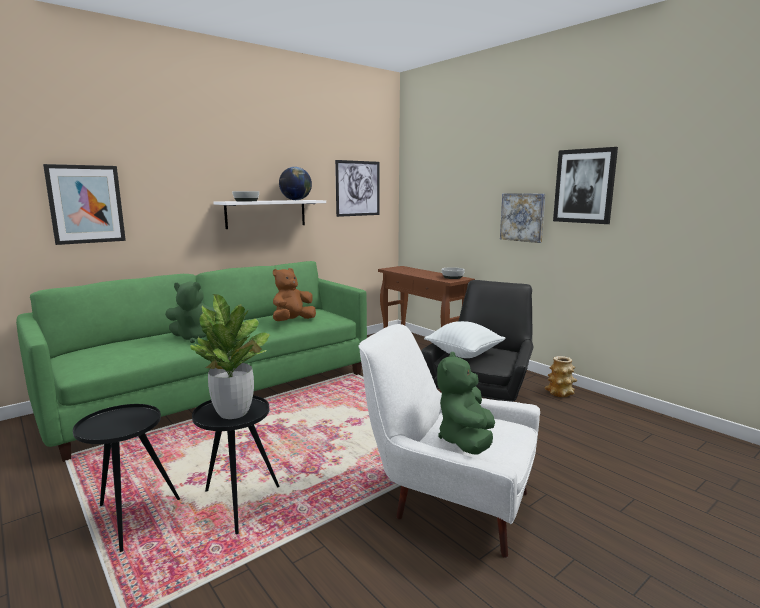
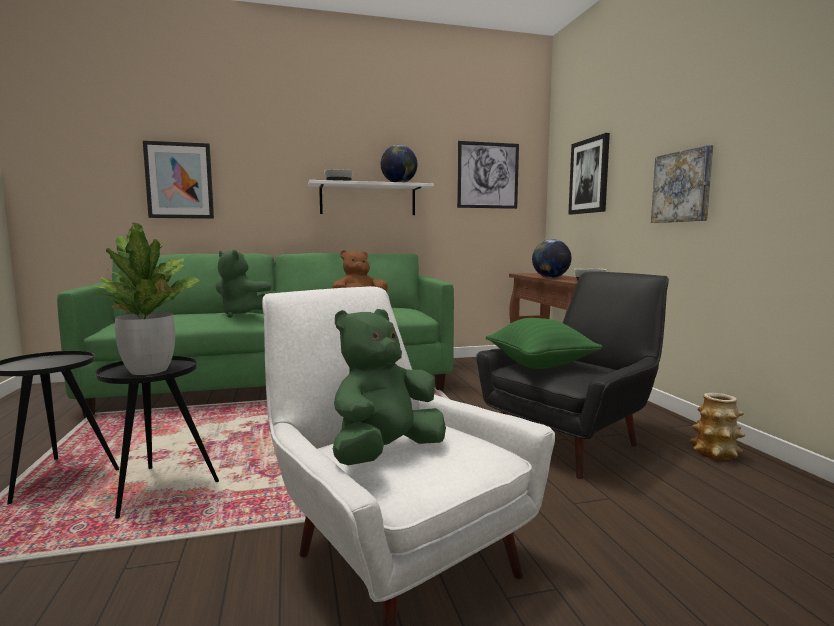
camera: 25 degrees right, 5 degrees down
white pillow [424,321,505,358] -> green pillow [486,318,603,369]
picture [553,147,618,224] -> picture moved to [568,133,610,214]
none -> globe [532,239,571,278]

